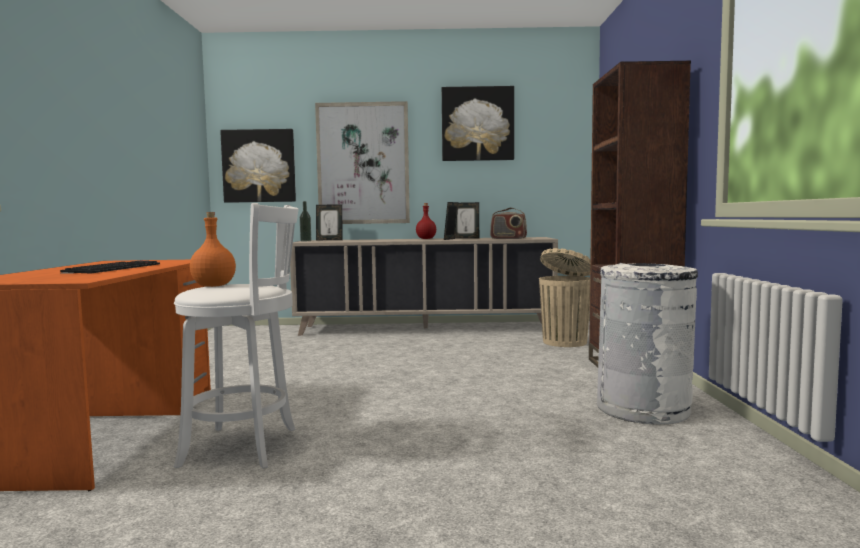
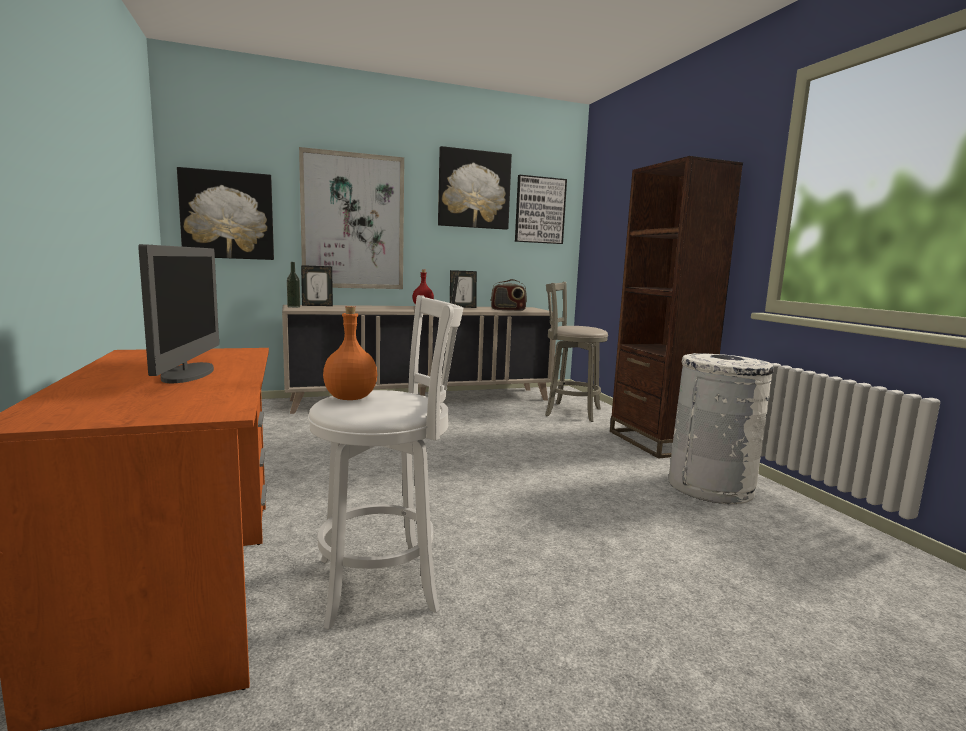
camera: 20 degrees left, 5 degrees up
keyboard [60,261,160,274] -> monitor [138,244,219,383]
beige trash can [539,248,590,347] -> grey stool [545,282,608,422]
none -> picture [515,175,567,244]

